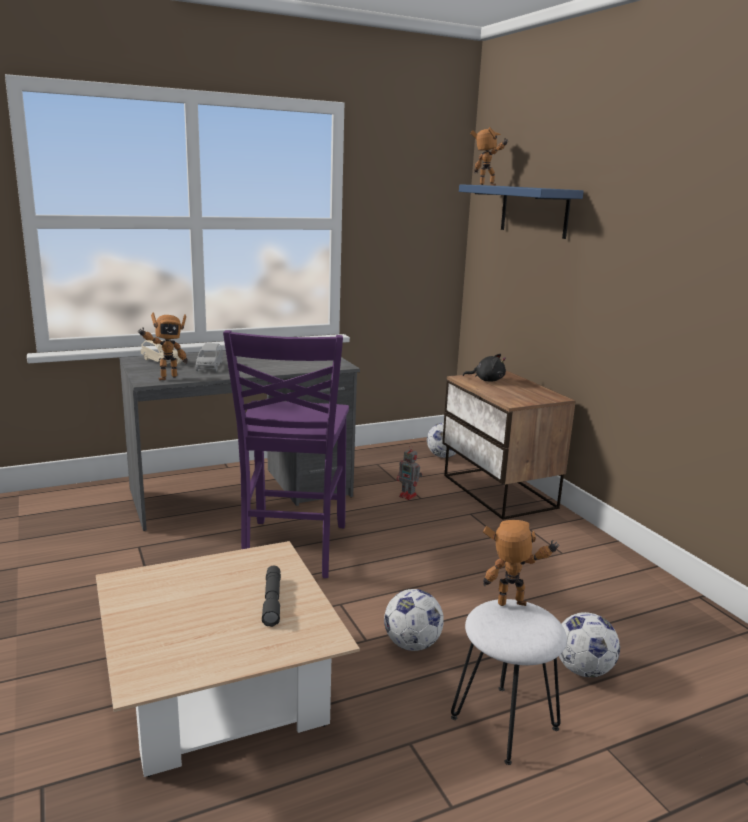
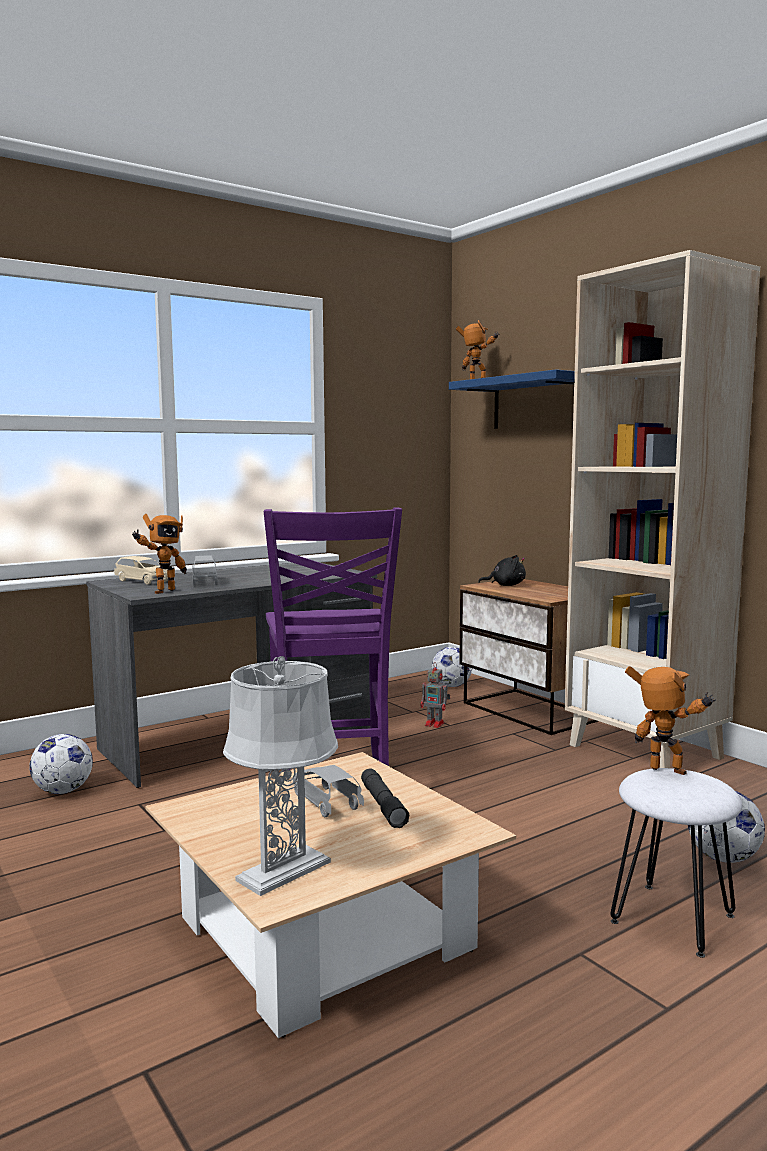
camera: 10 degrees left, 10 degrees down
football [384,589,444,651] -> football moved to [30,734,93,794]
toy robot [483,520,560,606] -> toy robot turned 45 degrees clockwise [625,666,716,775]
none -> grey table lamp [223,656,338,896]
none -> grey toy car [293,765,364,817]
none -> beige bookcase [564,250,760,768]

